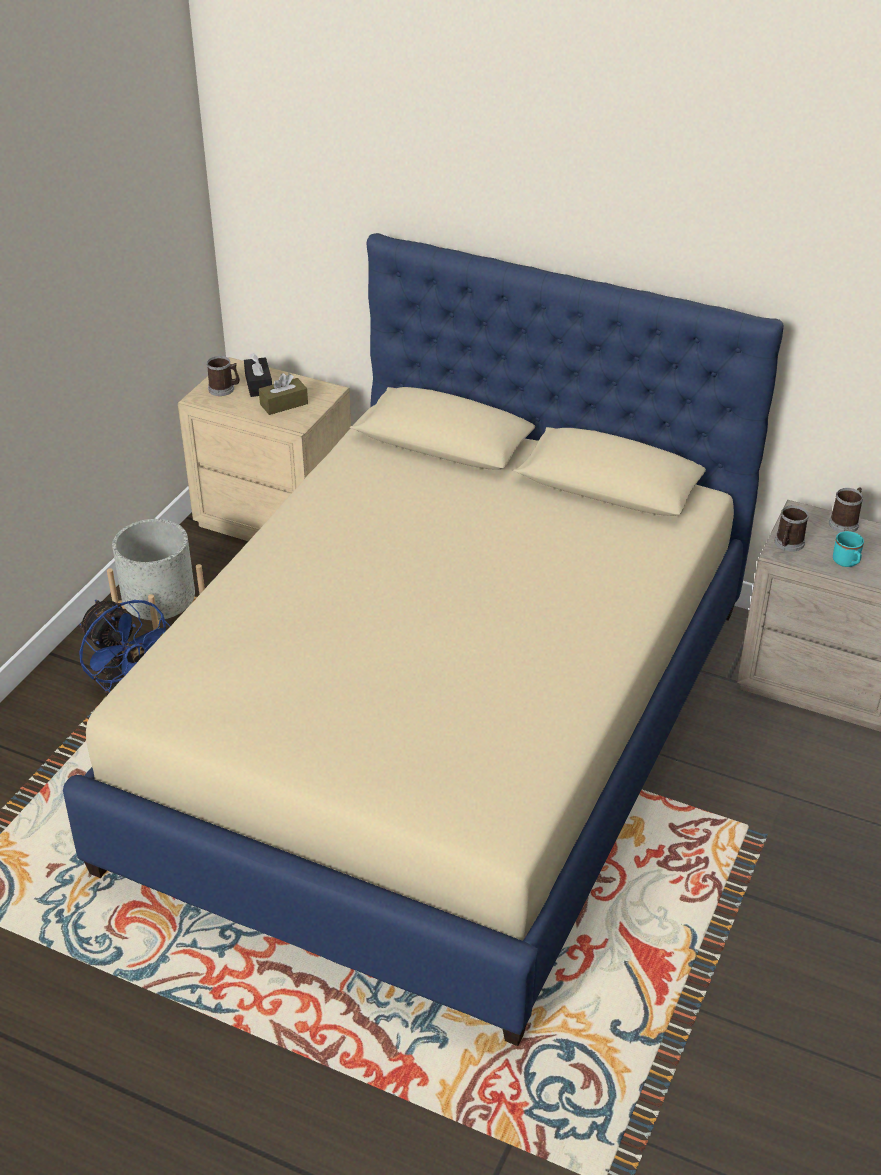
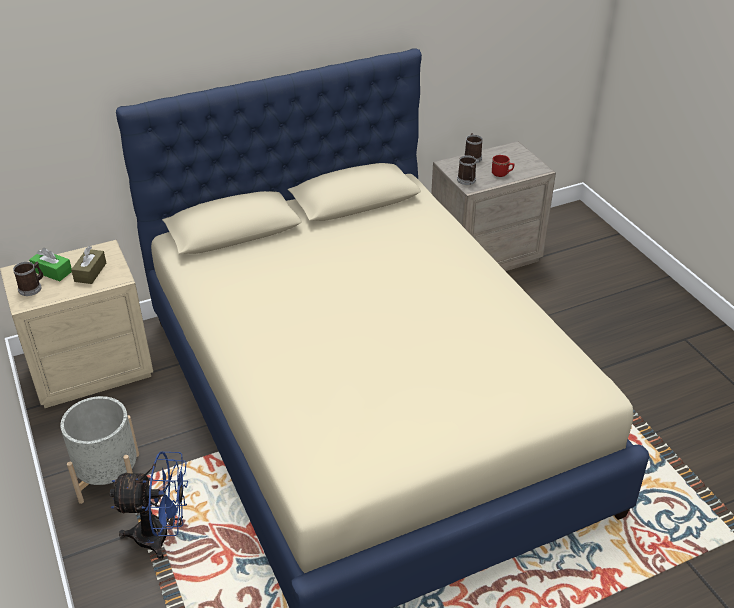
camera: 50 degrees left, 0 degrees up
black tissue box [244,353,272,397] -> green tissue box [29,248,72,281]
turquoise mug [833,531,864,567] -> red mug [492,155,514,177]

